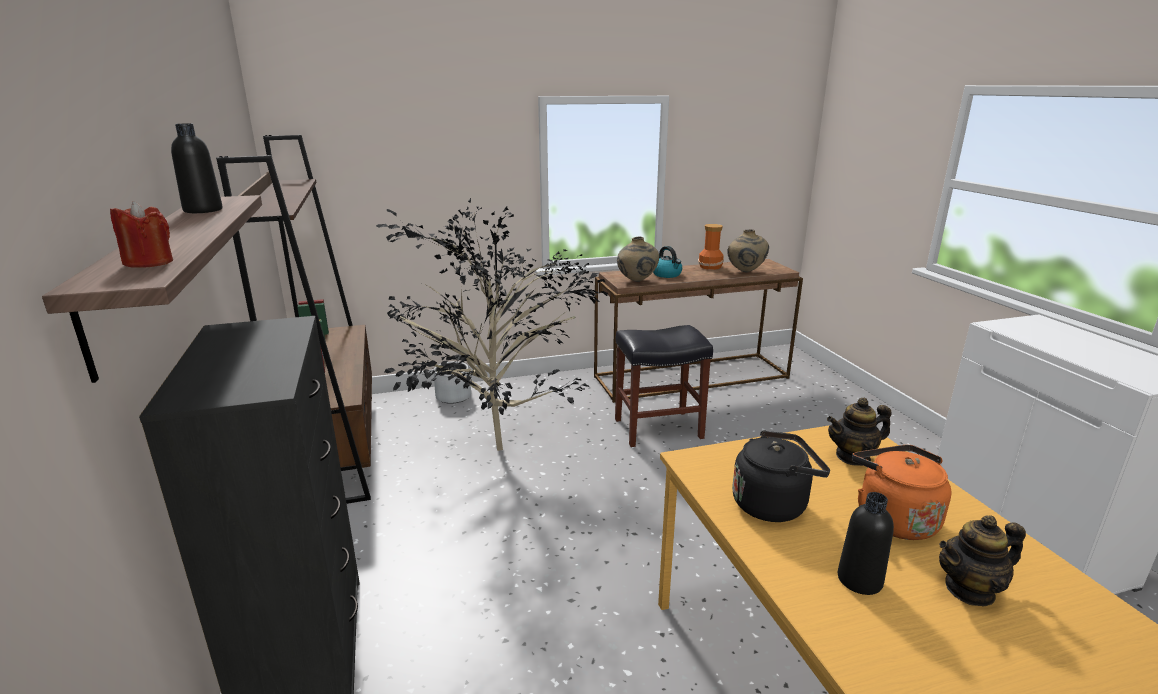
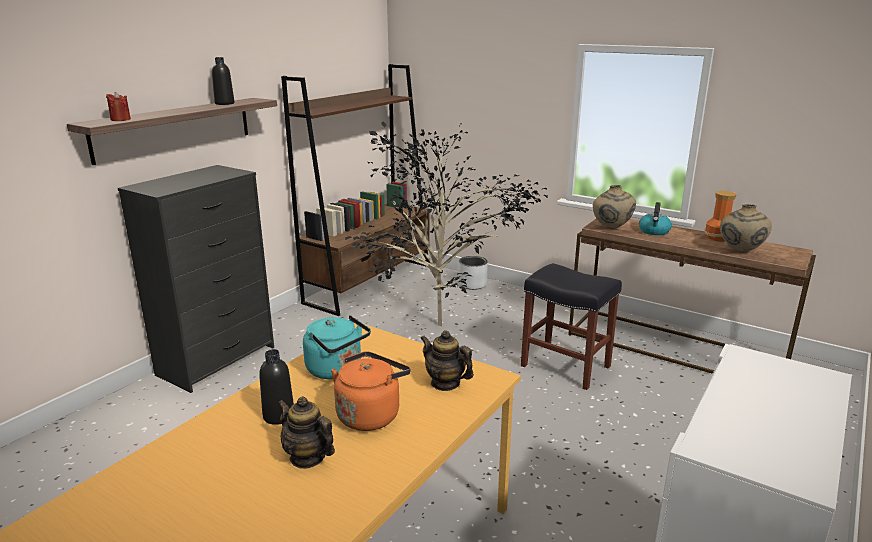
camera: 50 degrees right, 0 degrees up
black kettle [732,430,830,522] -> turquoise kettle [303,315,371,379]

